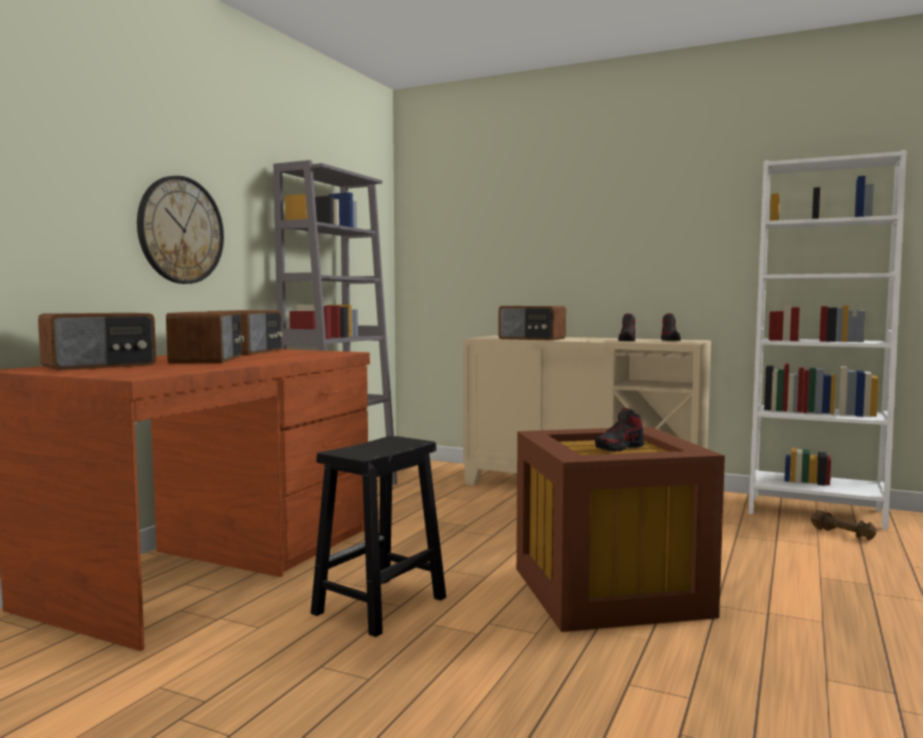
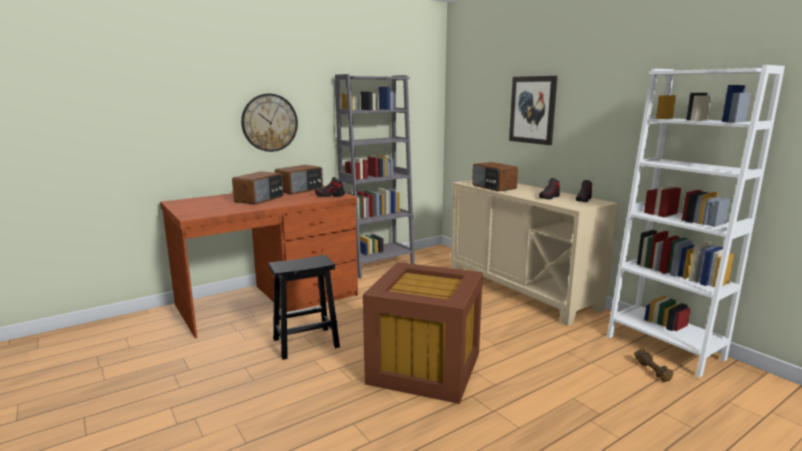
camera: 30 degrees right, 10 degrees up
radio [38,313,156,371] -> none
shoe [595,408,644,452] -> shoe moved to [315,177,345,197]
none -> picture [509,76,557,145]

